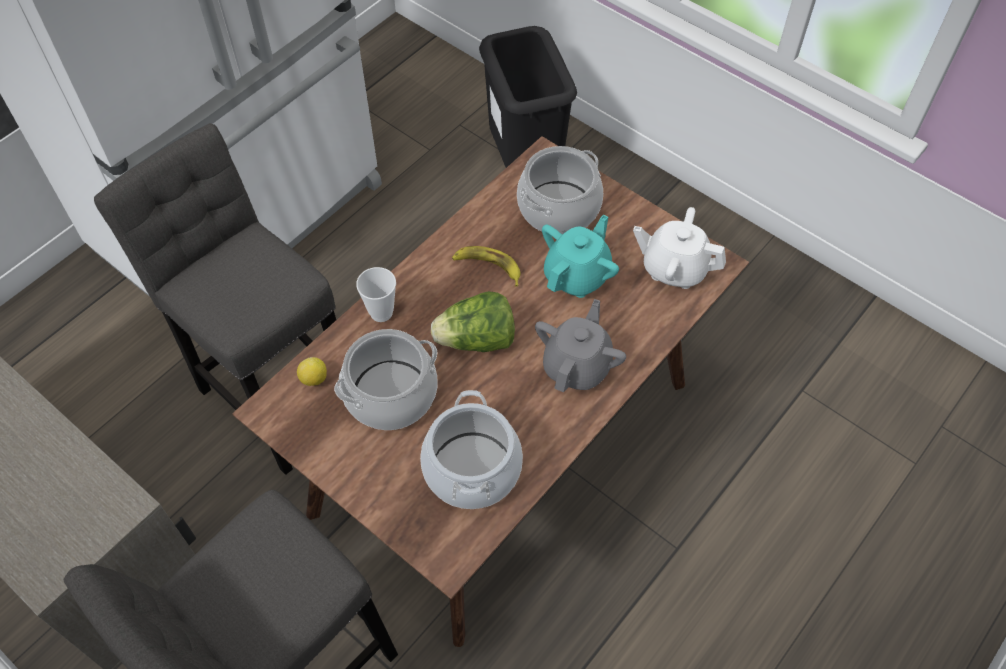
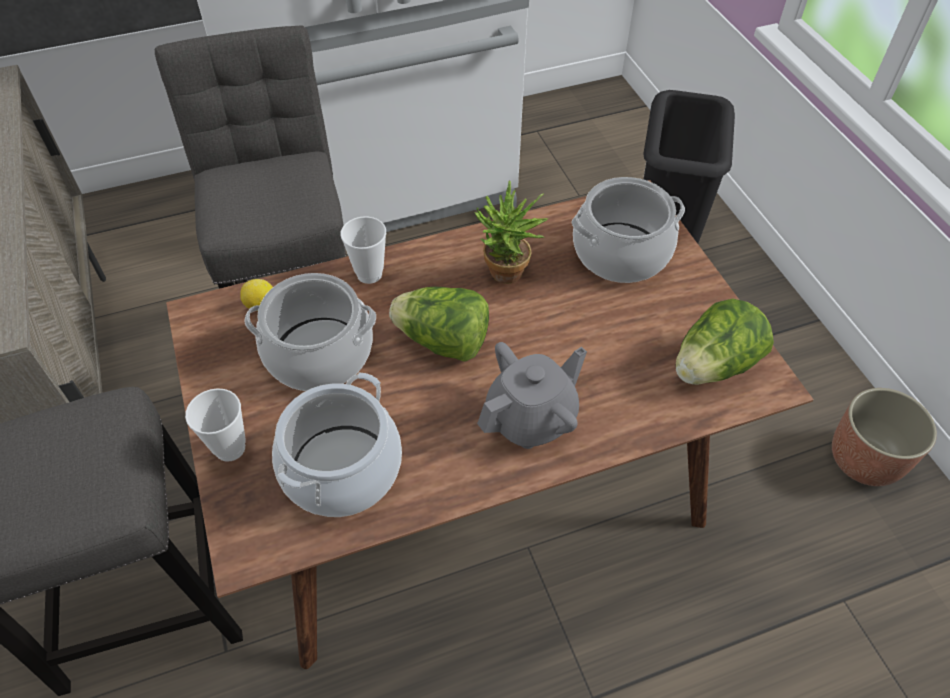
camera: 30 degrees right, 5 degrees down
banana [452,246,520,287] -> potted plant [474,180,548,284]
turquoise teapot [542,214,619,298] -> none
white teapot [633,207,726,289] -> lettuce [676,298,774,385]
none -> cup [185,388,245,462]
none -> planter [832,388,937,486]

